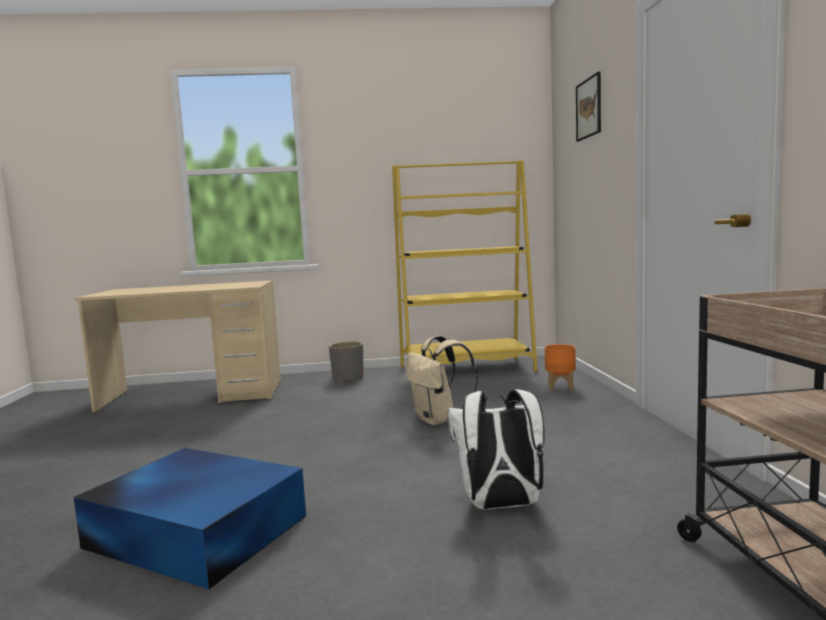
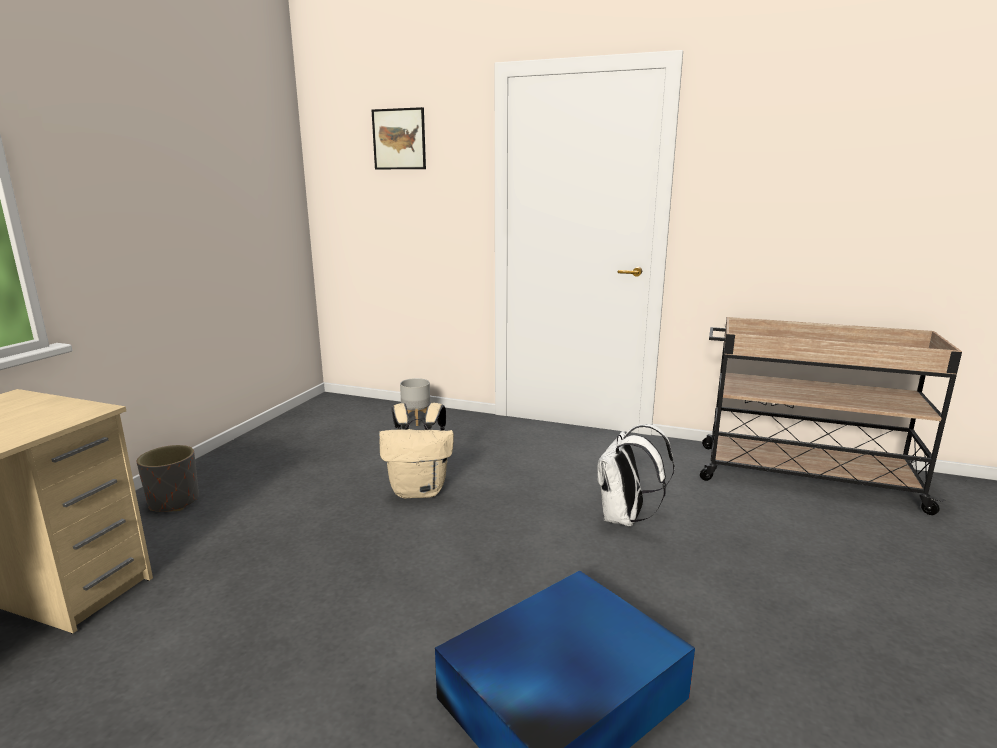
camera: 65 degrees left, 10 degrees up
yellow bookcase [392,160,538,372] -> none
orange planter [545,344,576,390] -> grey planter [400,378,430,426]

